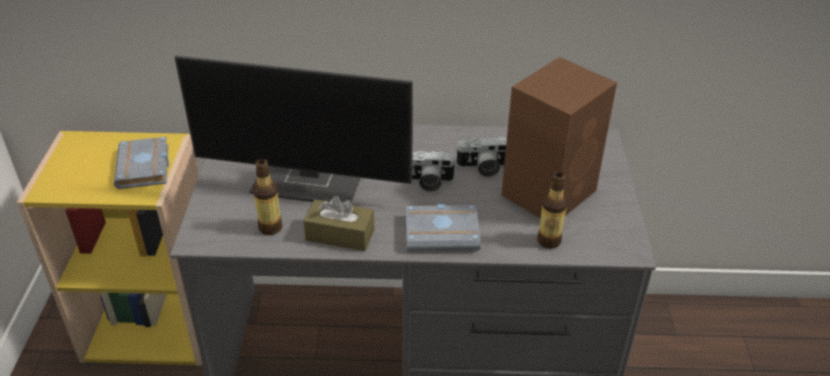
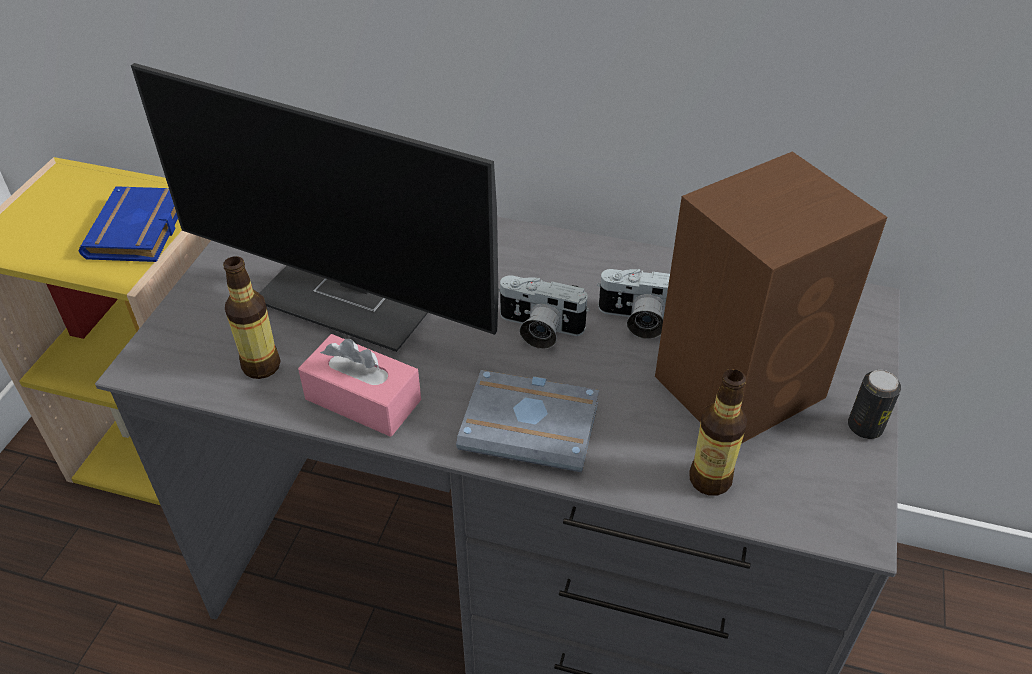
camera: 15 degrees right, 5 degrees up
grey book [114,137,169,189] -> blue book [78,186,178,262]
brown tissue box [303,196,374,251] -> pink tissue box [298,334,421,437]
none -> can [848,370,901,439]

